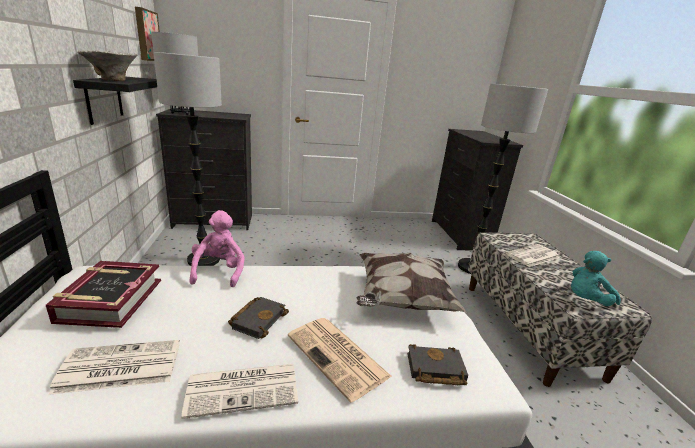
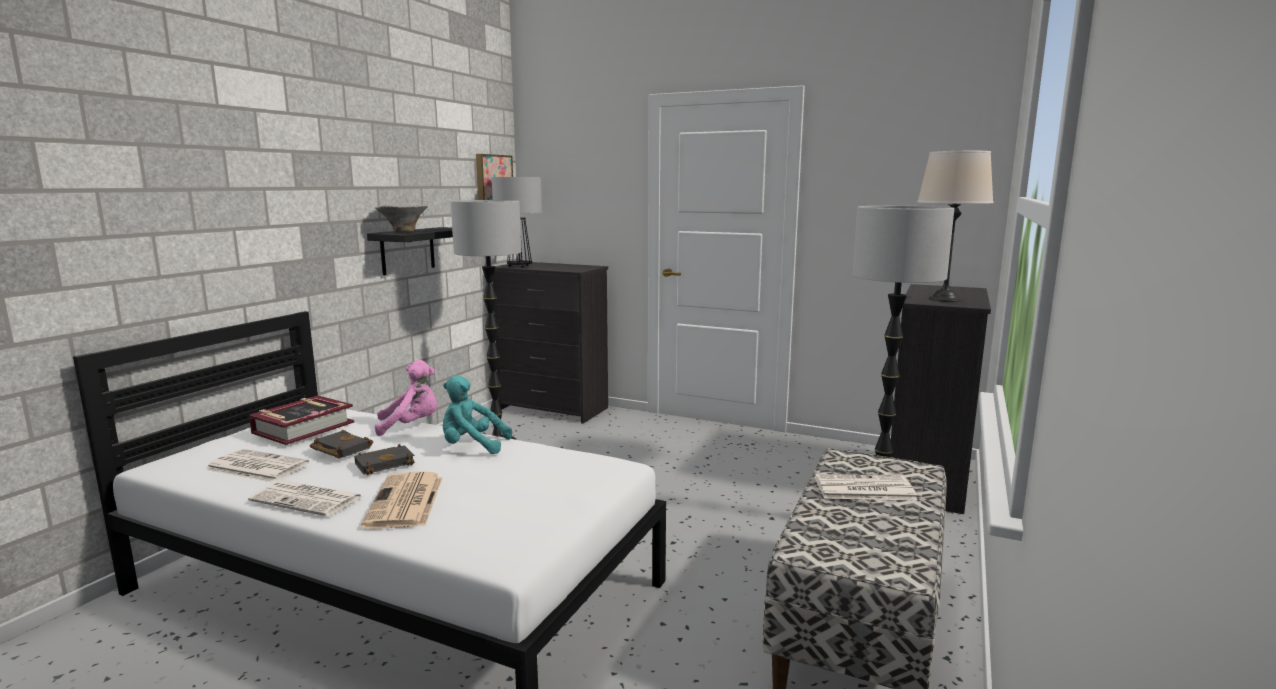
camera: 35 degrees right, 10 degrees down
pink plush toy [190,210,245,287] -> pink plush toy turned 45 degrees clockwise [375,360,437,436]
pillow [357,252,467,313] -> none
black book [407,344,468,385] -> black book moved to [310,430,373,458]
turquoise plush toy [571,251,621,306] -> turquoise plush toy moved to [443,375,512,454]
none -> beige table lamp [917,151,994,302]

